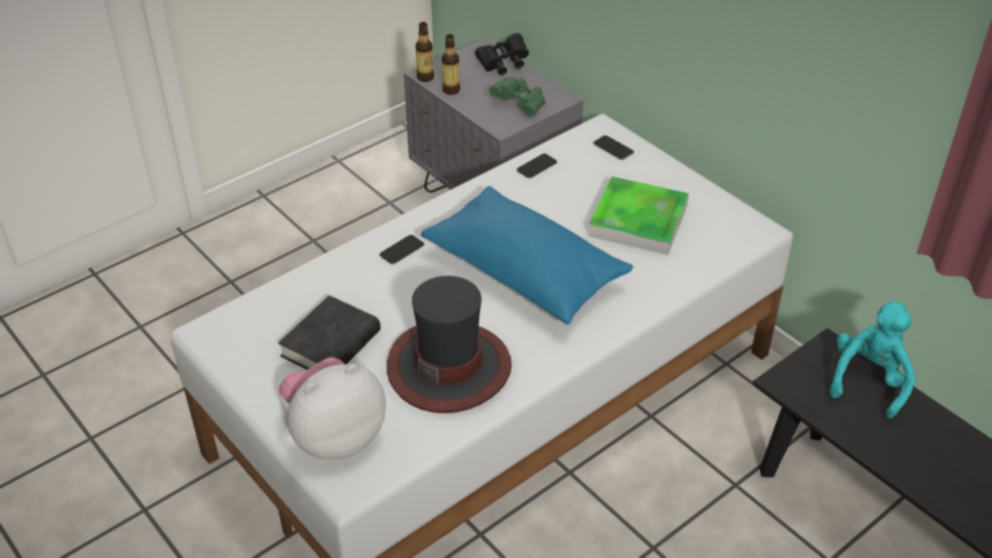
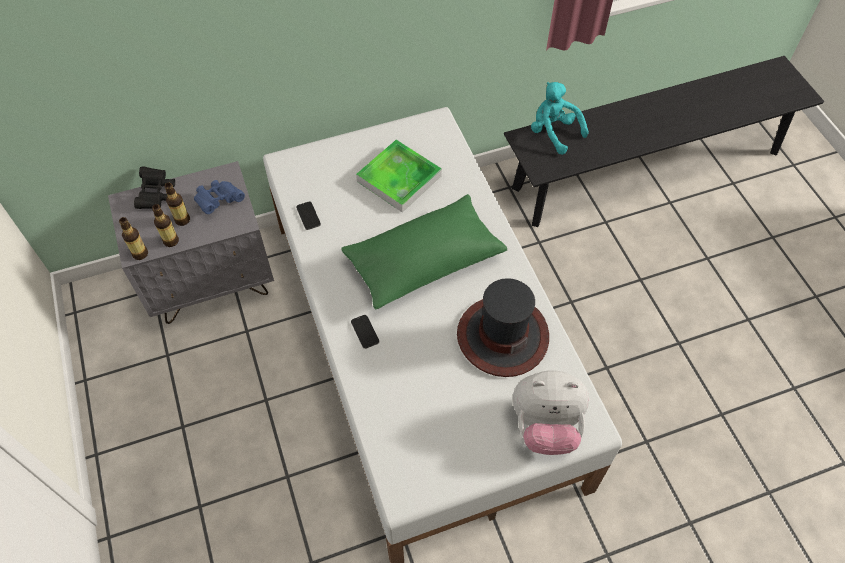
camera: 70 degrees left, 15 degrees up
black book [278,295,381,370] -> none
plush toy [279,357,386,459] -> plush toy turned 75 degrees counterclockwise [513,370,589,455]
blue pillow [421,186,633,325] -> green pillow [341,194,507,310]
green binoculars [489,77,545,117] -> blue binoculars [194,180,245,214]
phone [593,135,634,160] -> none
none -> bottle [164,183,190,226]

